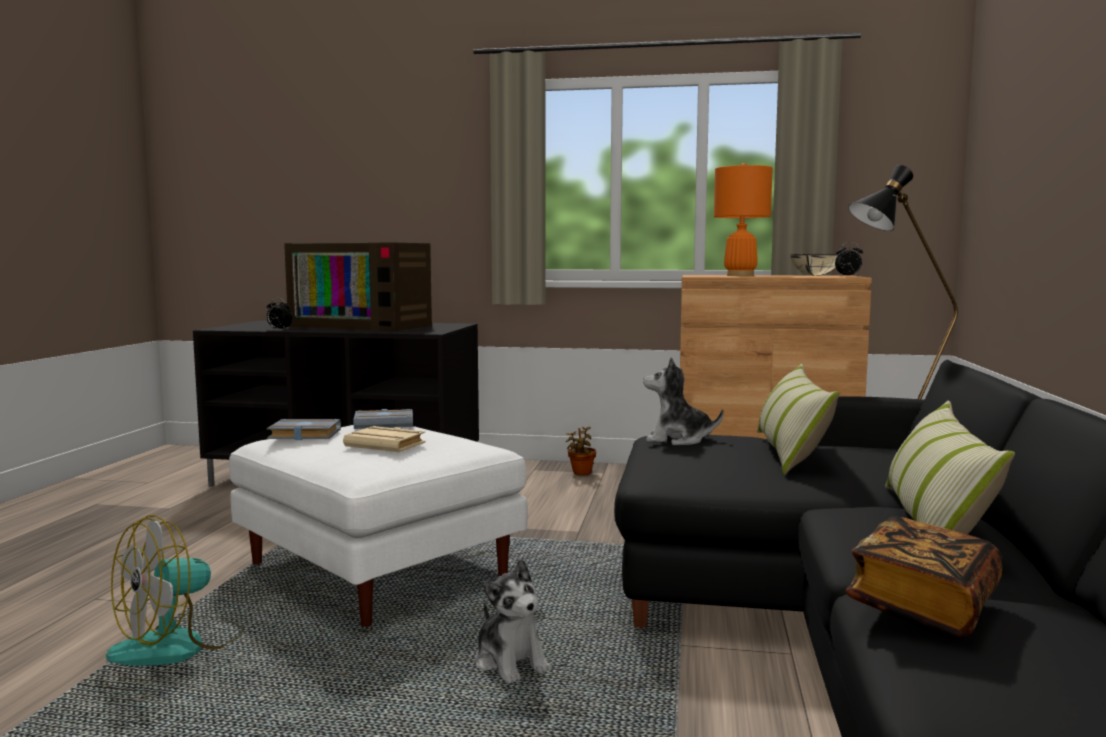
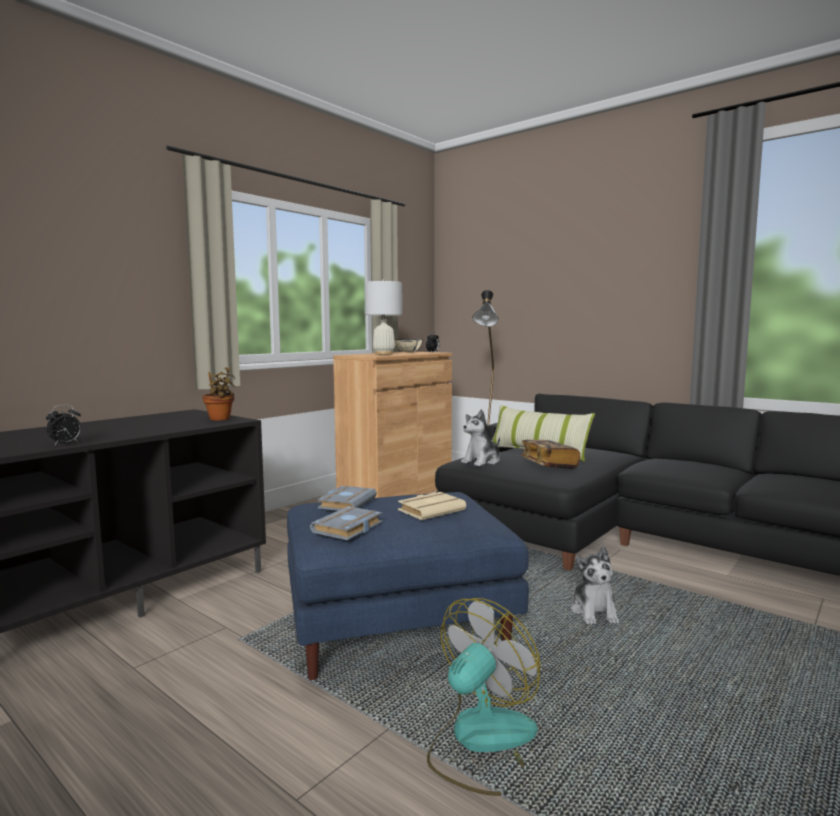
camera: 60 degrees left, 0 degrees up
fan [106,515,243,666] -> fan turned 120 degrees counterclockwise [427,598,540,796]
white ottoman [229,425,527,627] -> blue ottoman [287,492,529,680]
television [284,243,432,331] -> none
plush toy [475,559,552,683] -> plush toy turned 90 degrees clockwise [571,546,619,624]
potted plant [566,427,596,475] -> potted plant moved to [202,367,235,421]
orange table lamp [714,163,773,276] -> white table lamp [364,279,402,355]
book [846,516,1002,639] -> book moved to [521,440,580,469]
pillow [885,400,1015,534] -> none

